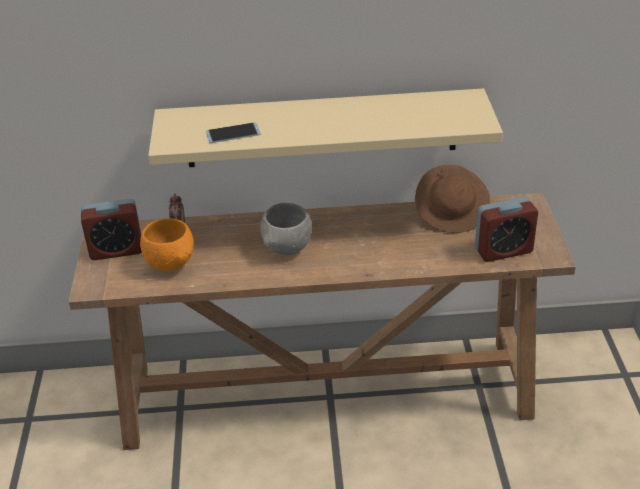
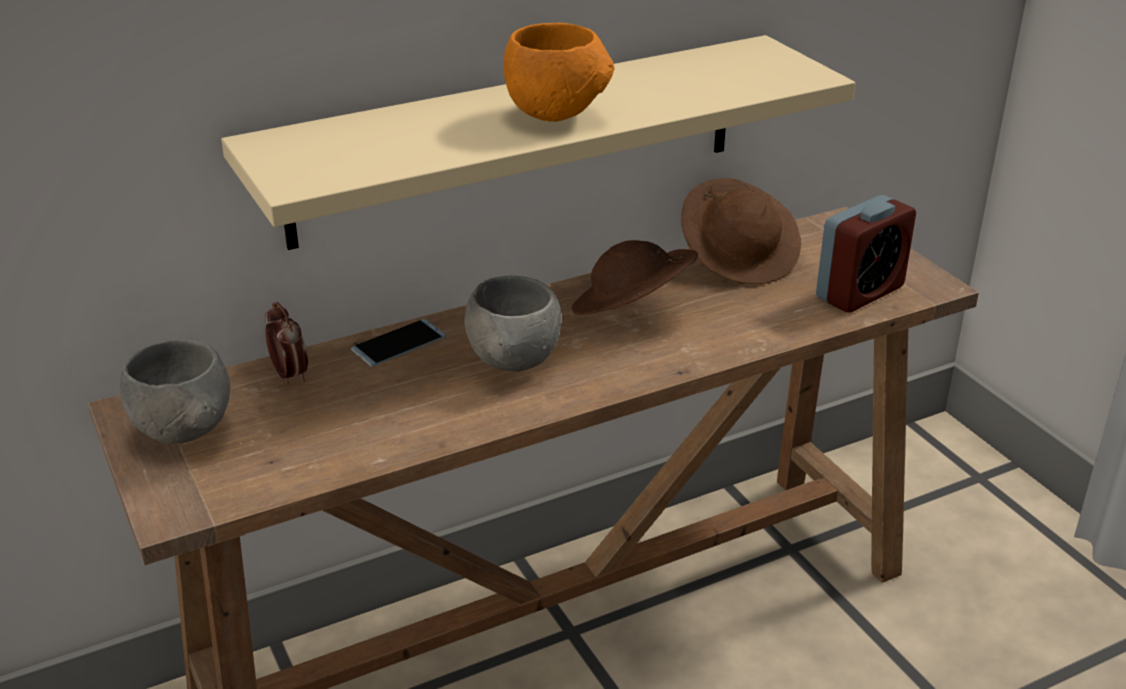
camera: 25 degrees left, 5 degrees down
alarm clock [81,199,142,260] -> grey bowl [119,339,230,444]
orange bowl [140,218,194,271] -> orange bowl moved to [503,23,614,122]
phone [206,122,261,143] -> phone moved to [351,319,446,367]
none -> brown hat [572,240,698,315]

